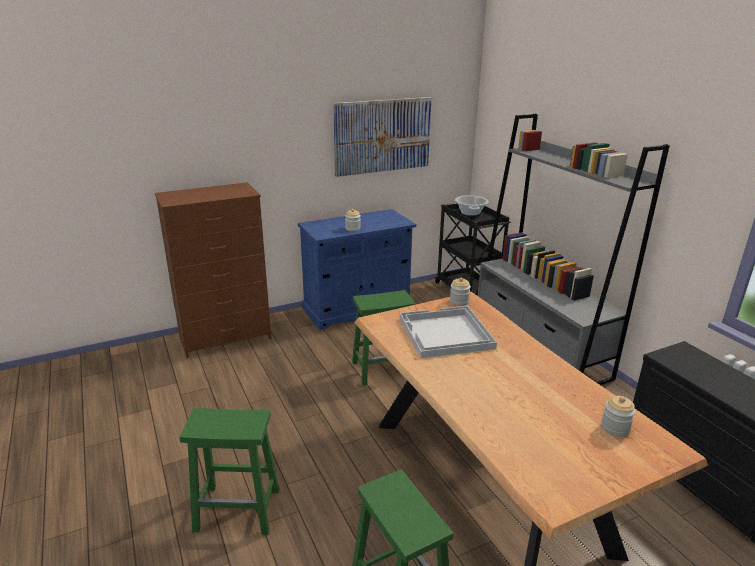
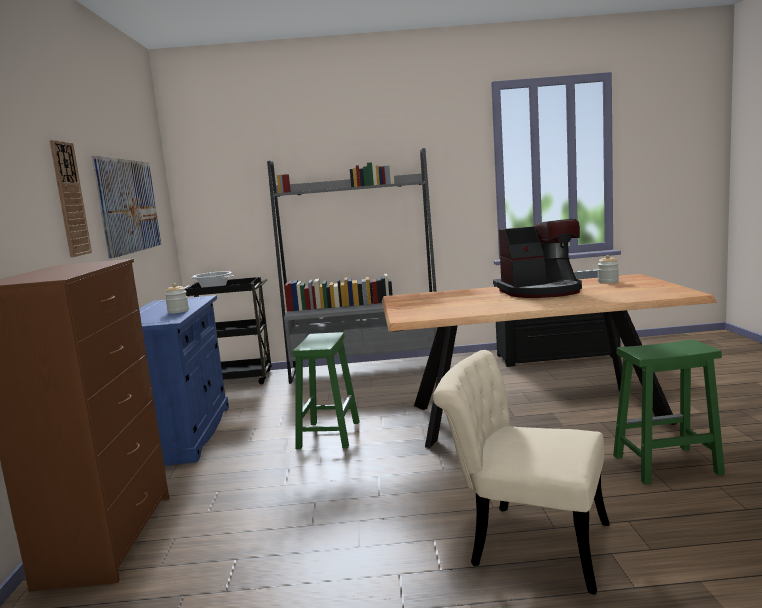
camera: 65 degrees left, 15 degrees down
green stool [180,408,280,535] -> beige chair [433,350,610,595]
white tray [400,306,497,358] -> none
jar [450,278,471,306] -> none
none -> wall clock [50,140,92,257]
none -> coffee machine [497,219,582,298]

